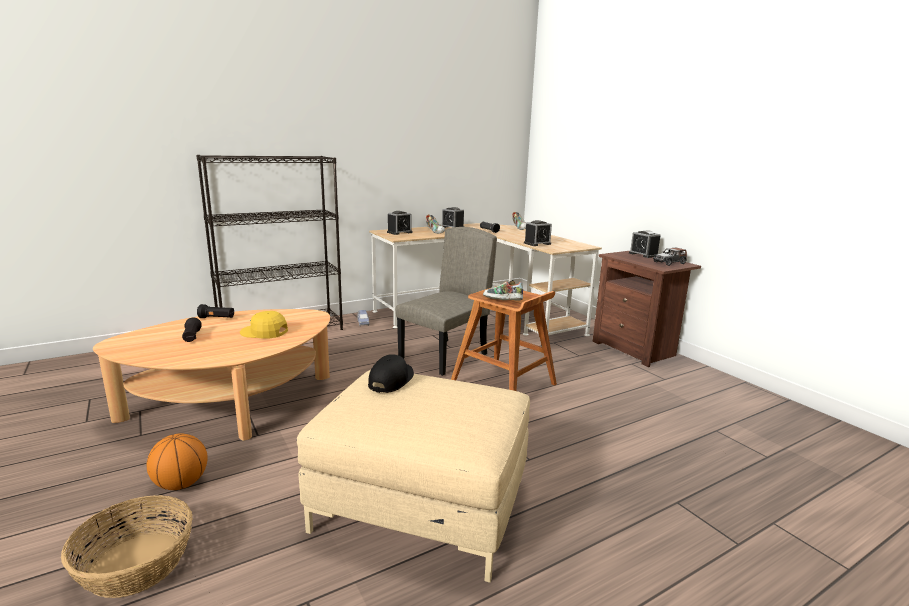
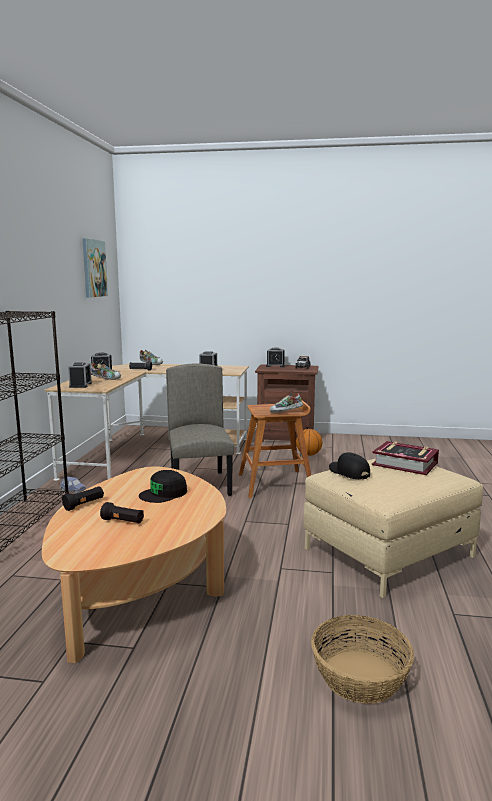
camera: 50 degrees left, 5 degrees down
basketball [146,433,208,490] -> basketball moved to [296,429,323,456]
yellow cap [240,311,288,339] -> black cap [139,470,187,503]
none -> picture [82,238,108,298]
none -> book [372,441,439,475]

